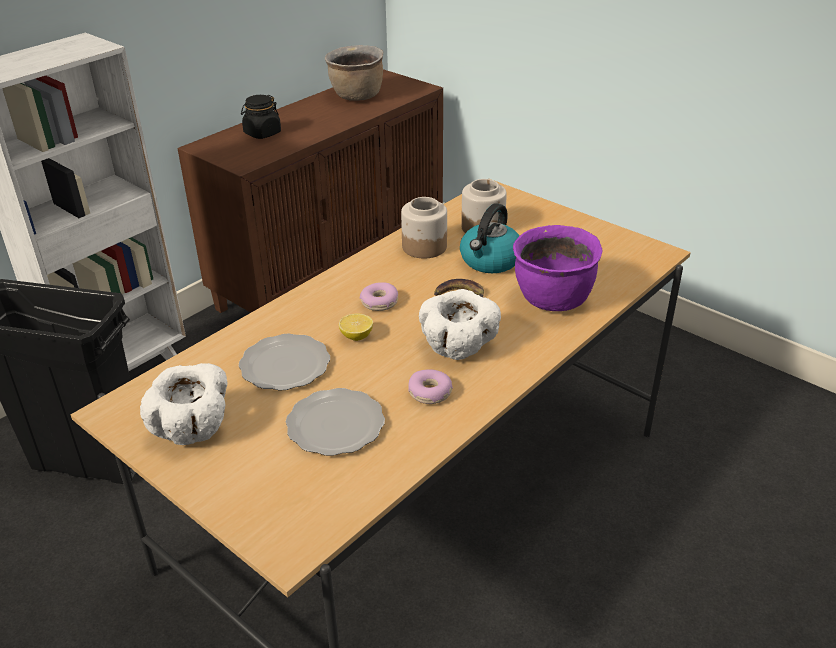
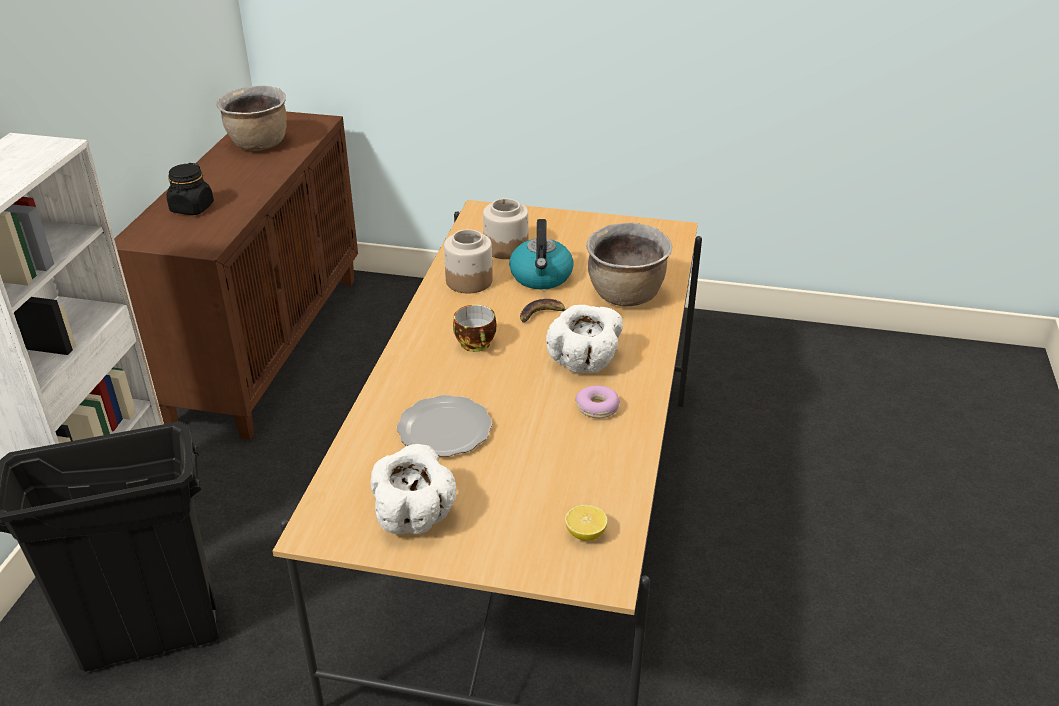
camera: 30 degrees left, 0 degrees up
plate [286,388,385,456] -> none
lemon [339,313,373,341] -> lemon moved to [565,505,608,541]
donut [360,282,398,311] -> cup [453,305,496,352]
purple cooking pot [513,225,602,311] -> brown cooking pot [586,223,672,306]

